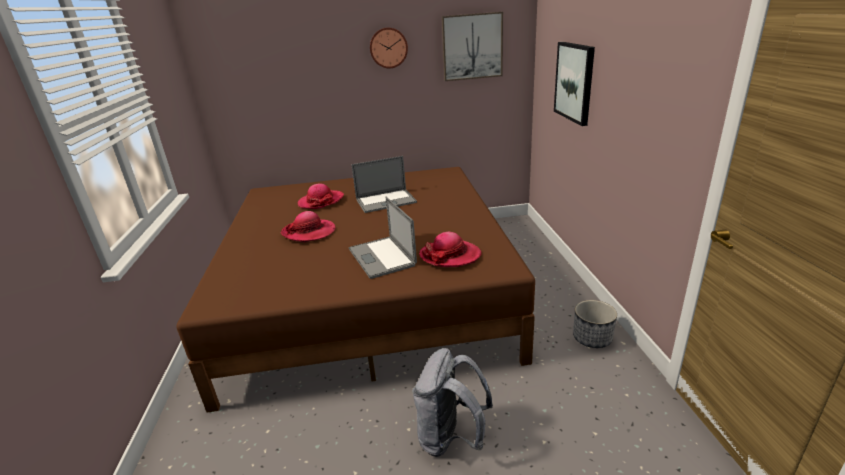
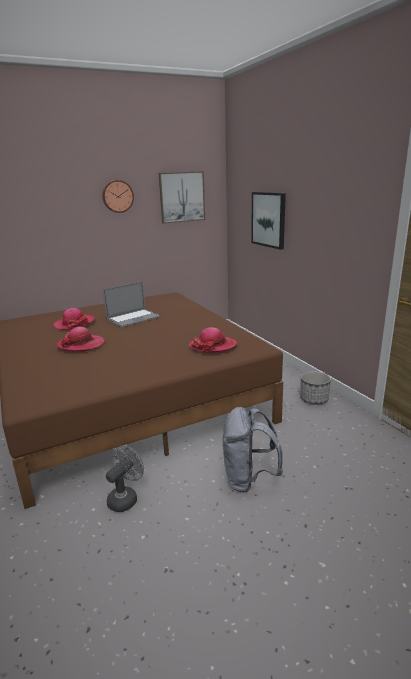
camera: 20 degrees left, 5 degrees down
laptop [349,197,417,279] -> none
none -> grey fan [106,446,144,512]

